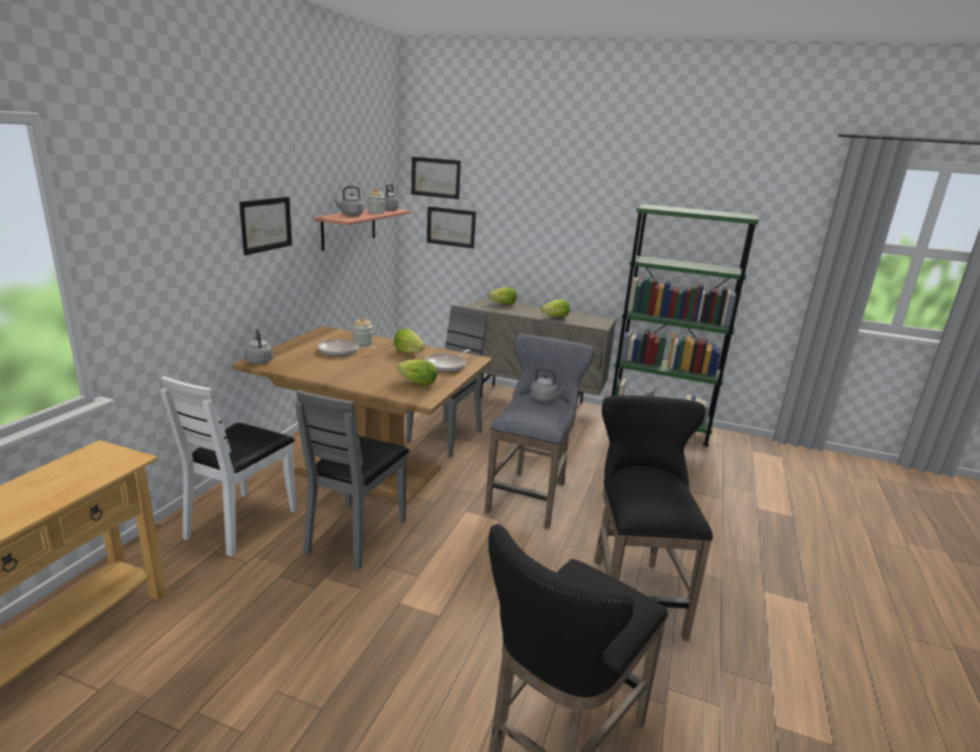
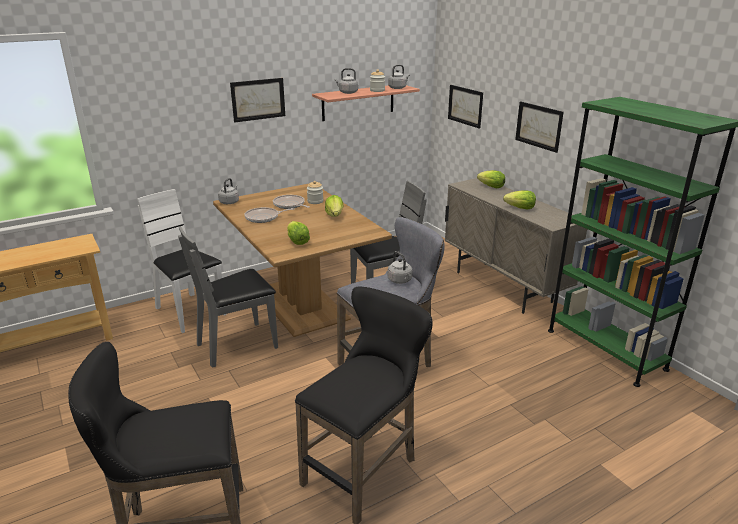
camera: 40 degrees right, 5 degrees up
white chair [160,376,296,557] -> white chair turned 75 degrees clockwise [137,189,227,333]
picture [411,157,461,199] -> picture moved to [515,101,564,153]
frying pan [425,349,471,372] -> frying pan moved to [244,207,295,223]

